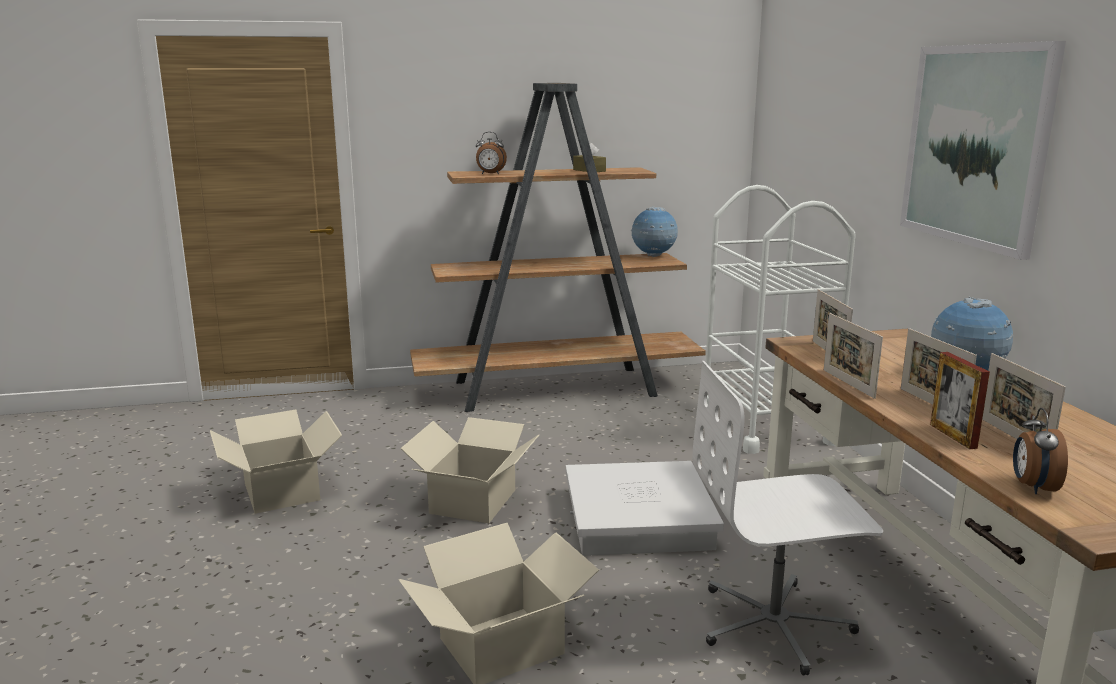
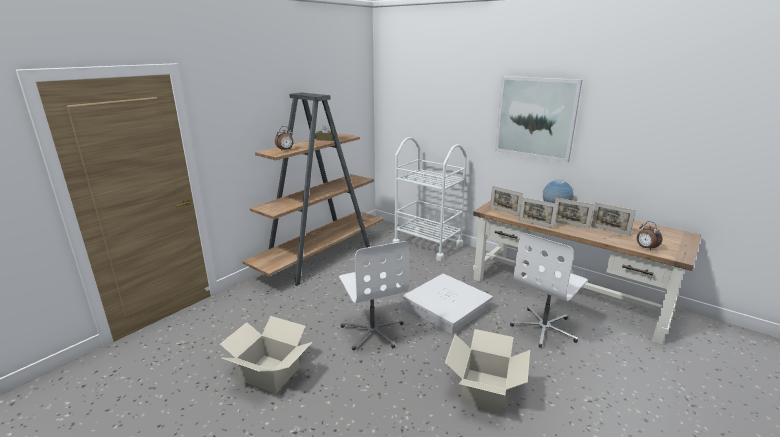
camera: 40 degrees left, 5 degrees up
cardboard box [400,417,539,523] -> white office chair [339,241,409,350]
globe [631,207,678,257] -> none
picture frame [930,352,990,449] -> none

